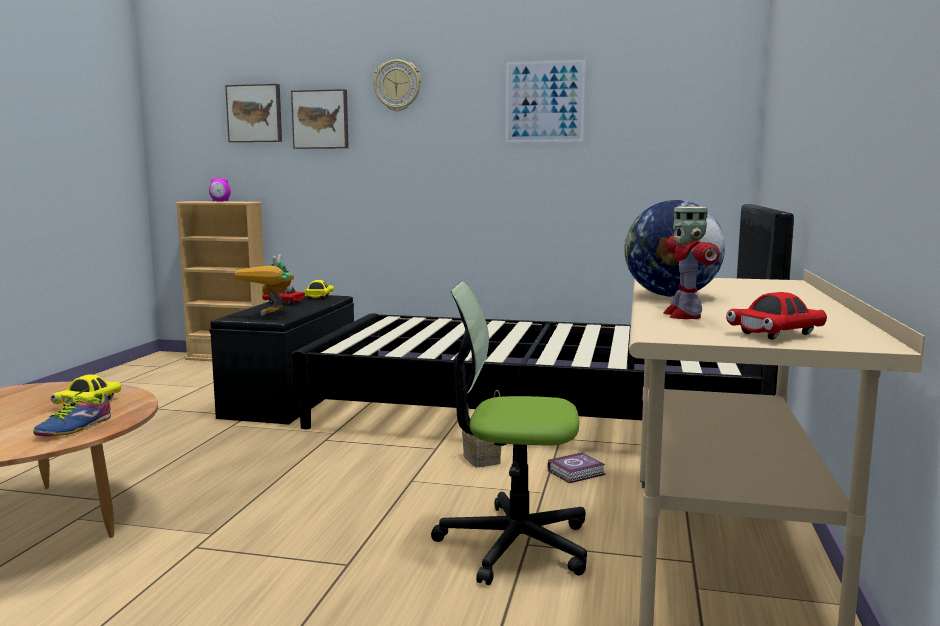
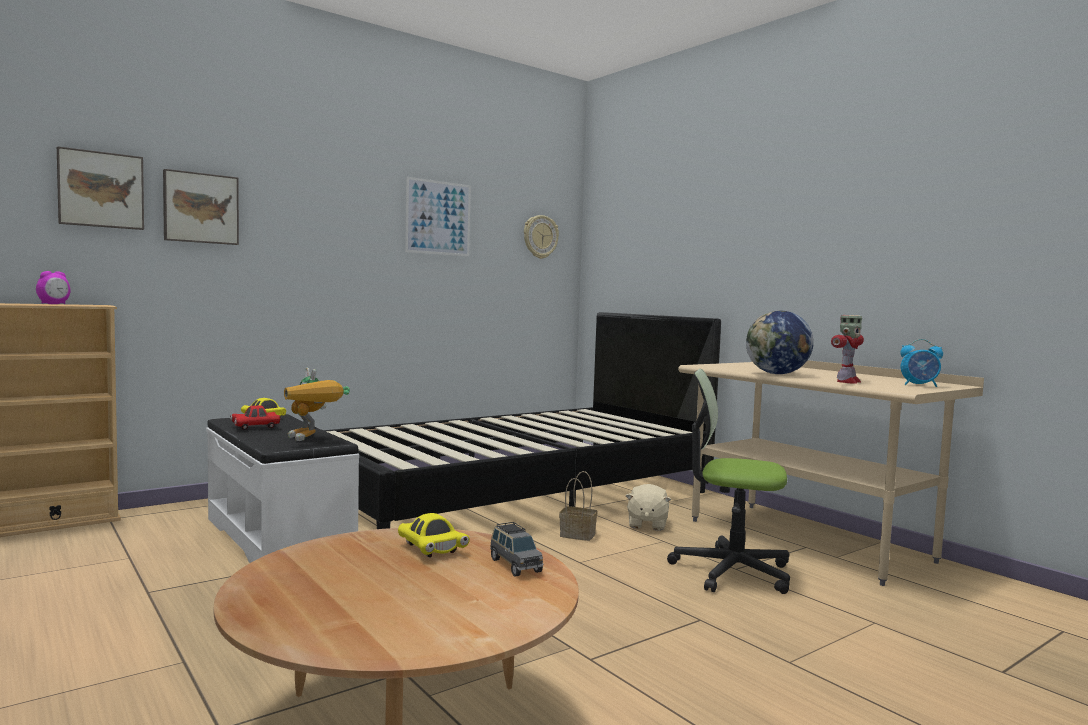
camera: 50 degrees left, 5 degrees down
shoe [33,389,111,436] -> grey toy car [490,522,544,576]
black bench [209,295,354,424] -> white bench [206,414,359,563]
wall clock [373,59,421,111] -> wall clock moved to [524,215,559,259]
office chair [431,281,587,585] -> office chair turned 60 degrees clockwise [667,369,790,594]
book [548,452,605,483] -> beige plush toy [626,484,671,531]
toy robot [663,206,720,319] -> toy robot turned 90 degrees counterclockwise [831,315,864,384]
red toy car [726,292,827,340] -> alarm clock [900,339,943,387]

